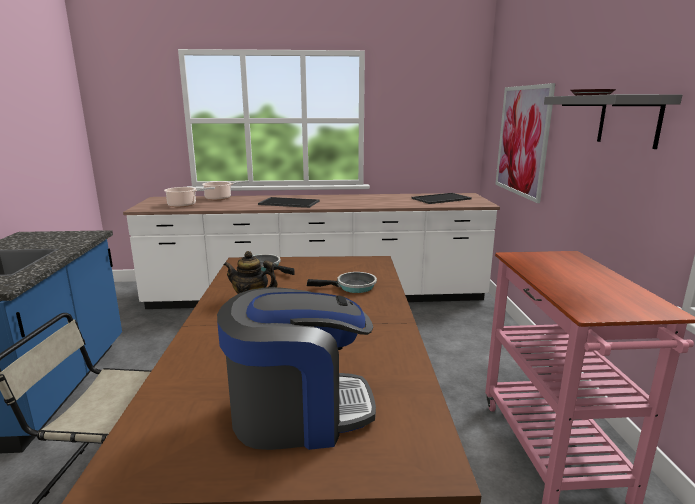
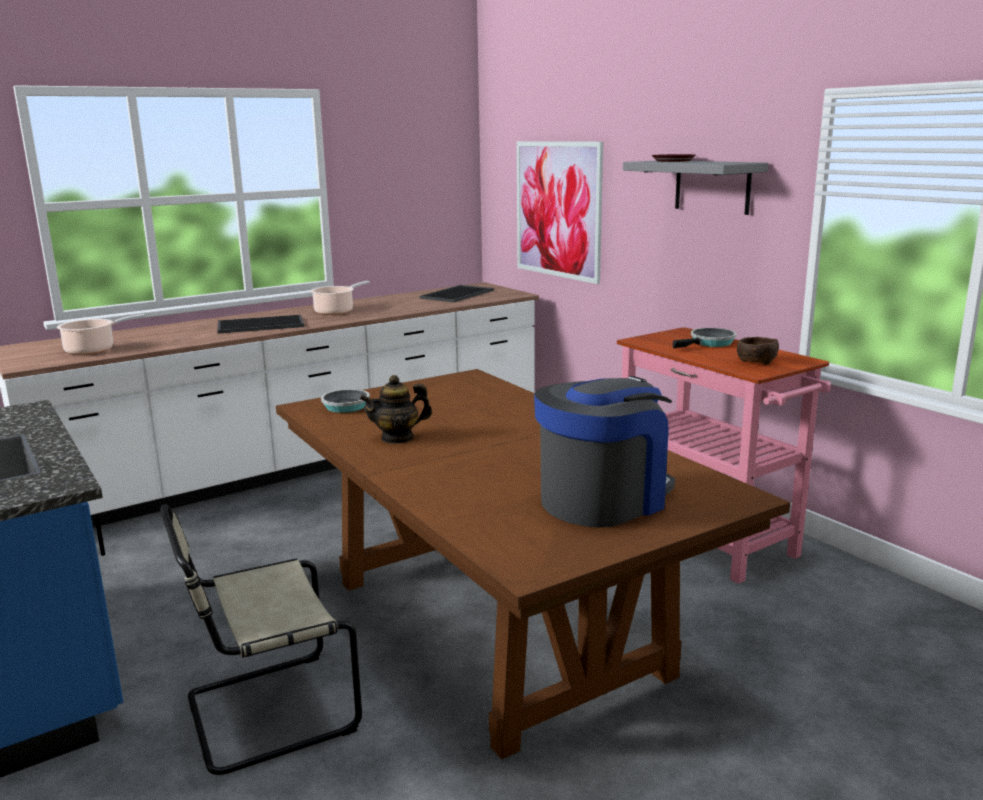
camera: 30 degrees left, 0 degrees up
cooking pot [202,180,249,200] -> cooking pot moved to [311,281,370,315]
frying pan [307,272,377,293] -> frying pan moved to [673,328,737,348]
none -> brown bowl [737,337,779,365]

